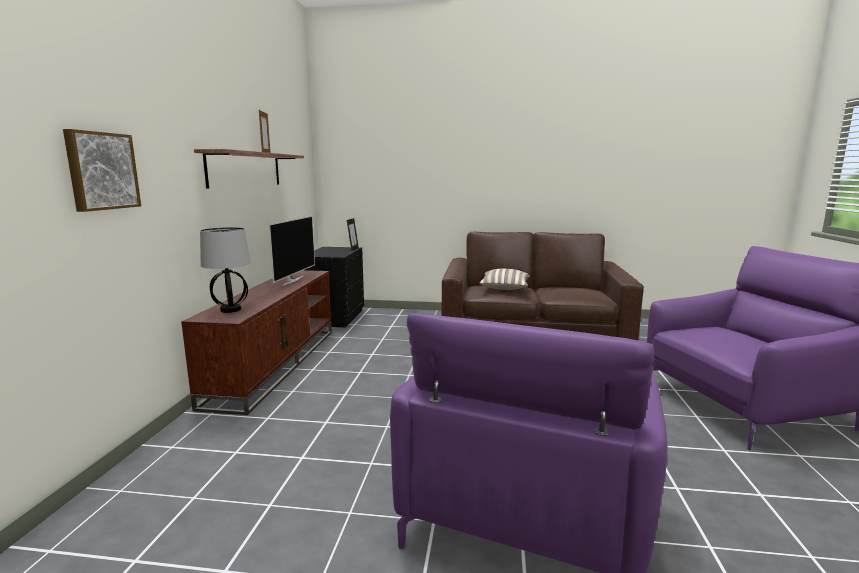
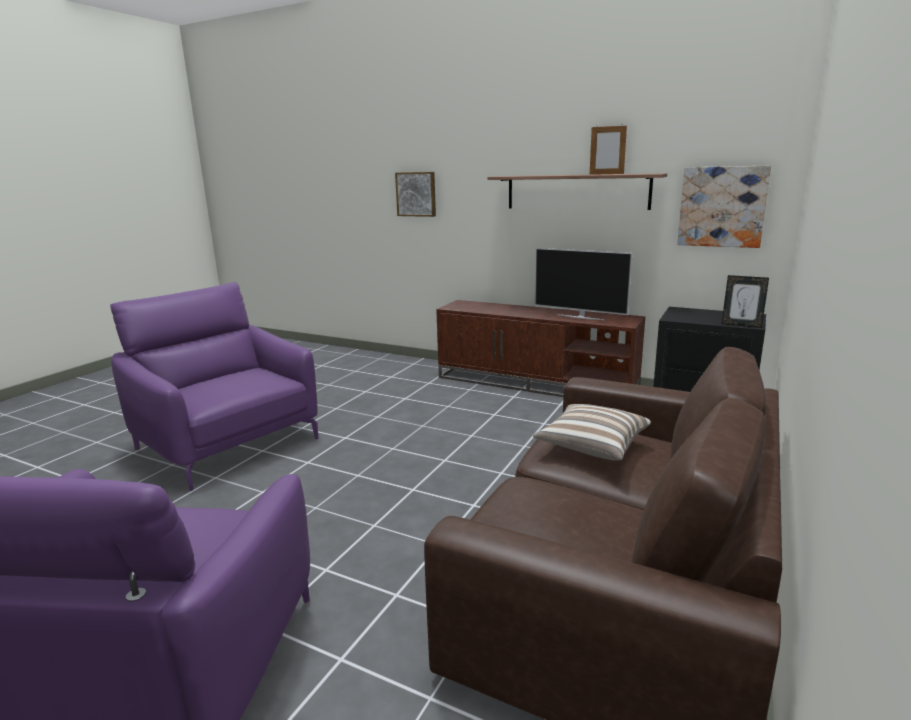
camera: 110 degrees right, 5 degrees up
table lamp [200,227,251,313] -> none
none -> picture [677,166,771,248]

